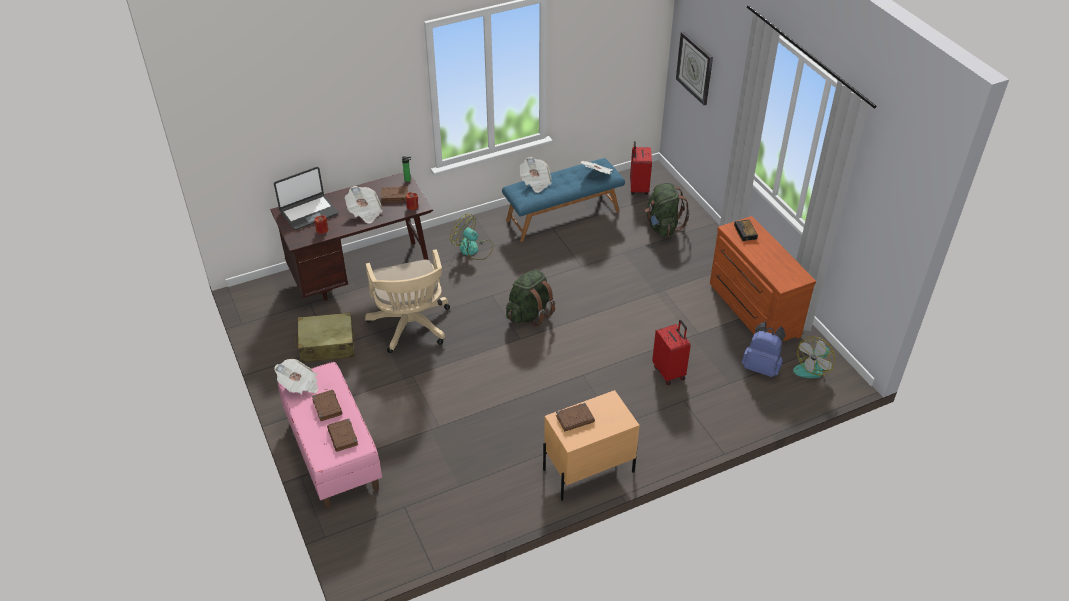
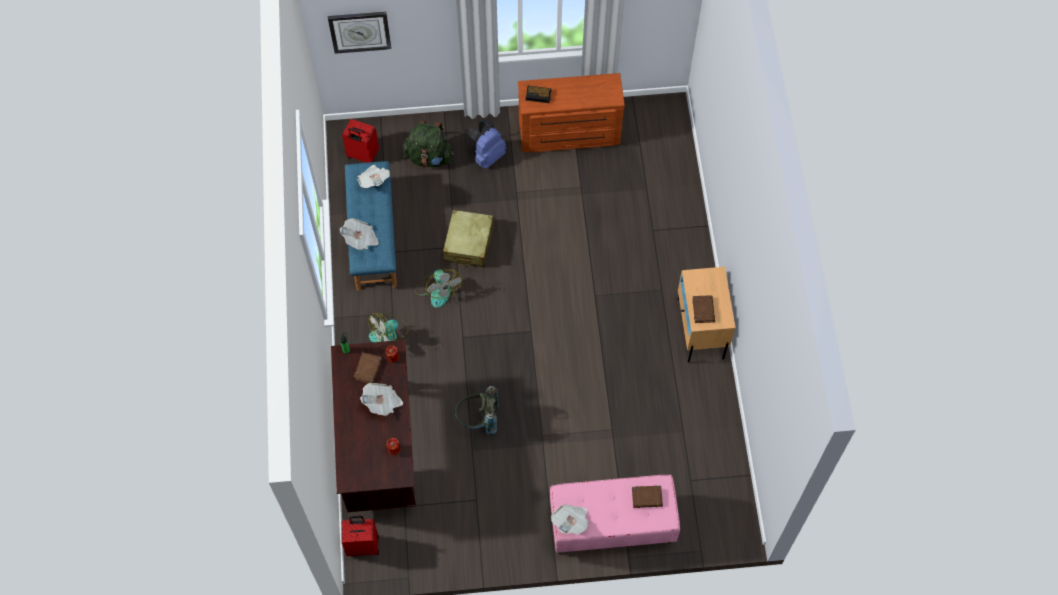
camera: 70 degrees left, 20 degrees up
laptop [274,167,338,230] -> none
beige suitcase [295,312,355,363] -> beige suitcase moved to [443,210,494,267]
brown book [312,390,342,421] -> none
beige office chair [365,249,450,353] -> grey backpack [454,386,499,435]
green backpack [506,270,555,327] -> none
red suitcase [652,320,691,385] -> red suitcase moved to [341,515,379,556]
blue backpack [742,322,785,377] -> blue backpack moved to [468,120,506,169]
fan [793,336,835,378] -> fan moved to [415,269,462,308]

